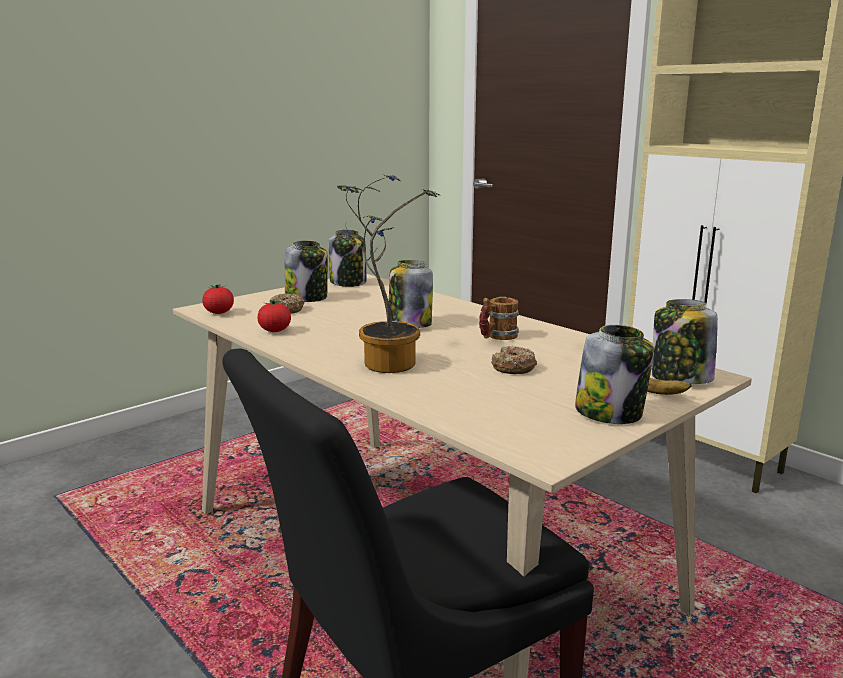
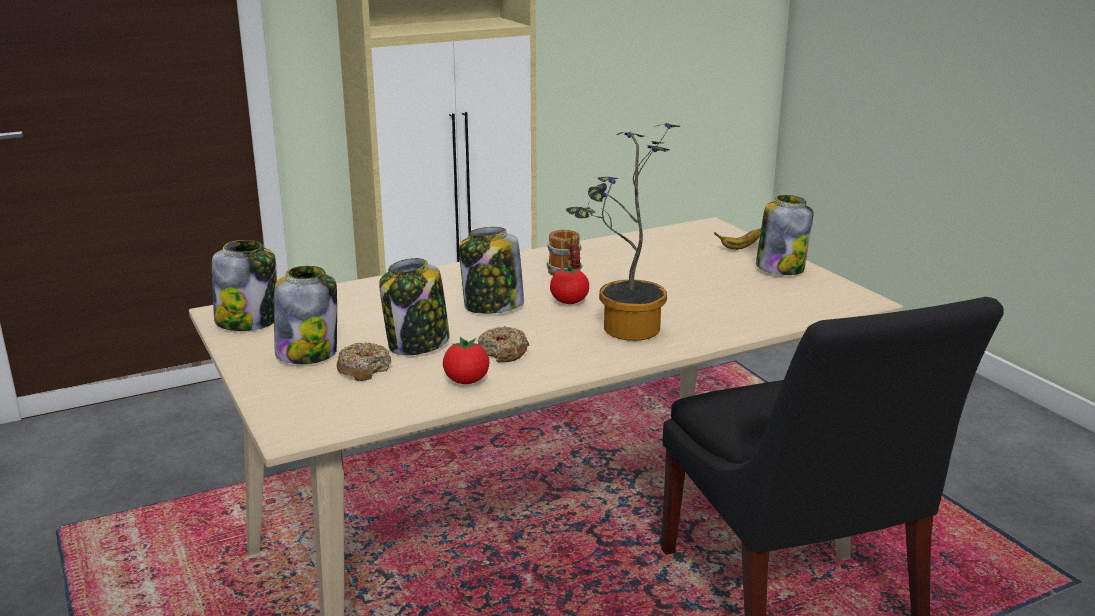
camera: 75 degrees left, 5 degrees up
tomato [202,284,234,314] -> tomato moved to [550,264,589,304]
donut [491,346,537,374] -> donut moved to [478,326,529,362]
jar [652,299,718,384] -> jar moved to [379,258,450,355]

